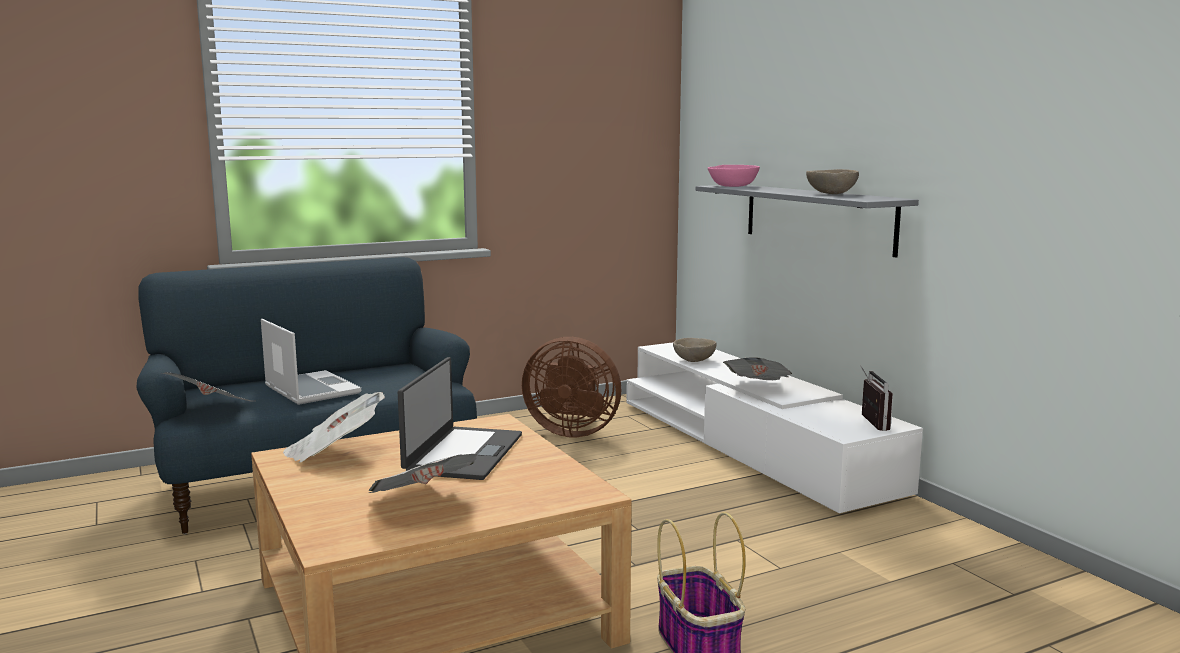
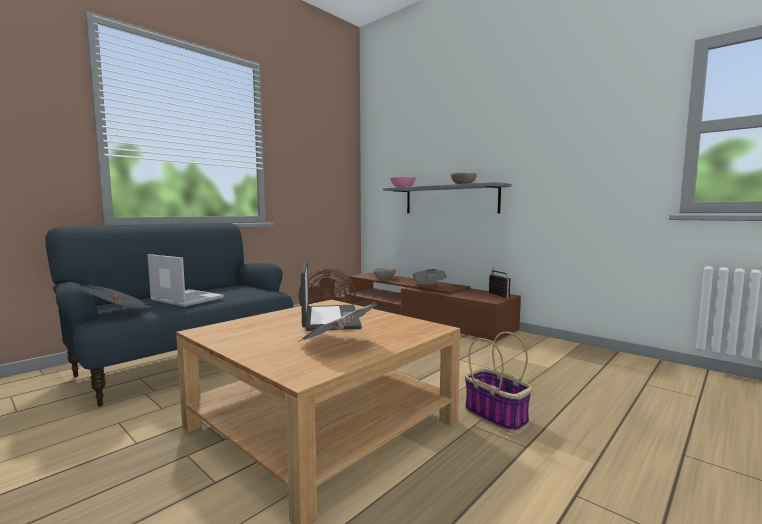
camera: 20 degrees left, 5 degrees down
newspaper [283,392,385,463] -> none
white tv stand [626,342,923,513] -> brown tv stand [345,273,521,341]

